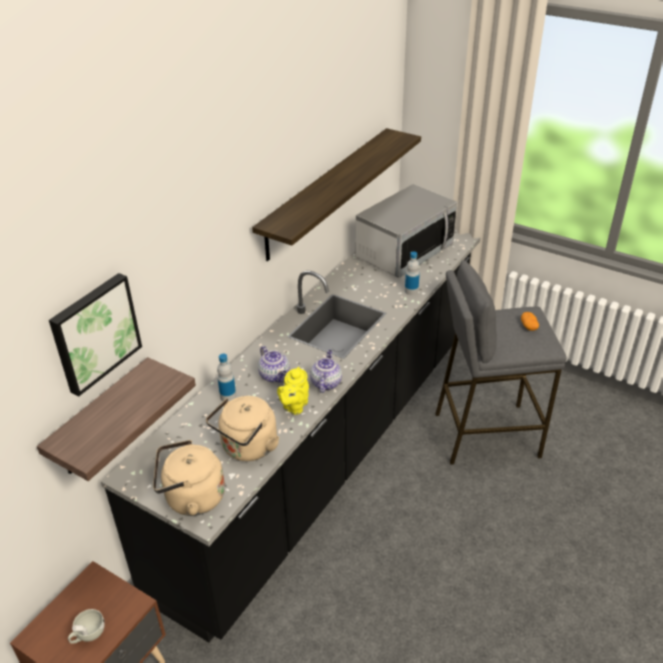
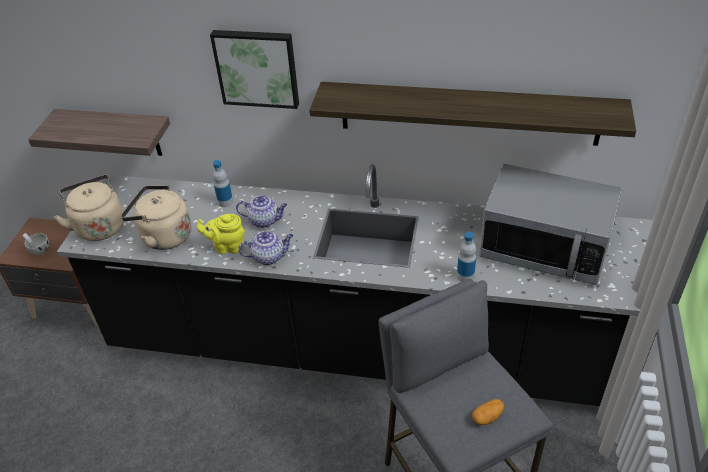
camera: 70 degrees right, 5 degrees up
picture [49,273,142,397] -> picture moved to [210,30,299,109]
teapot [258,346,290,383] -> teapot turned 120 degrees counterclockwise [236,195,287,228]

